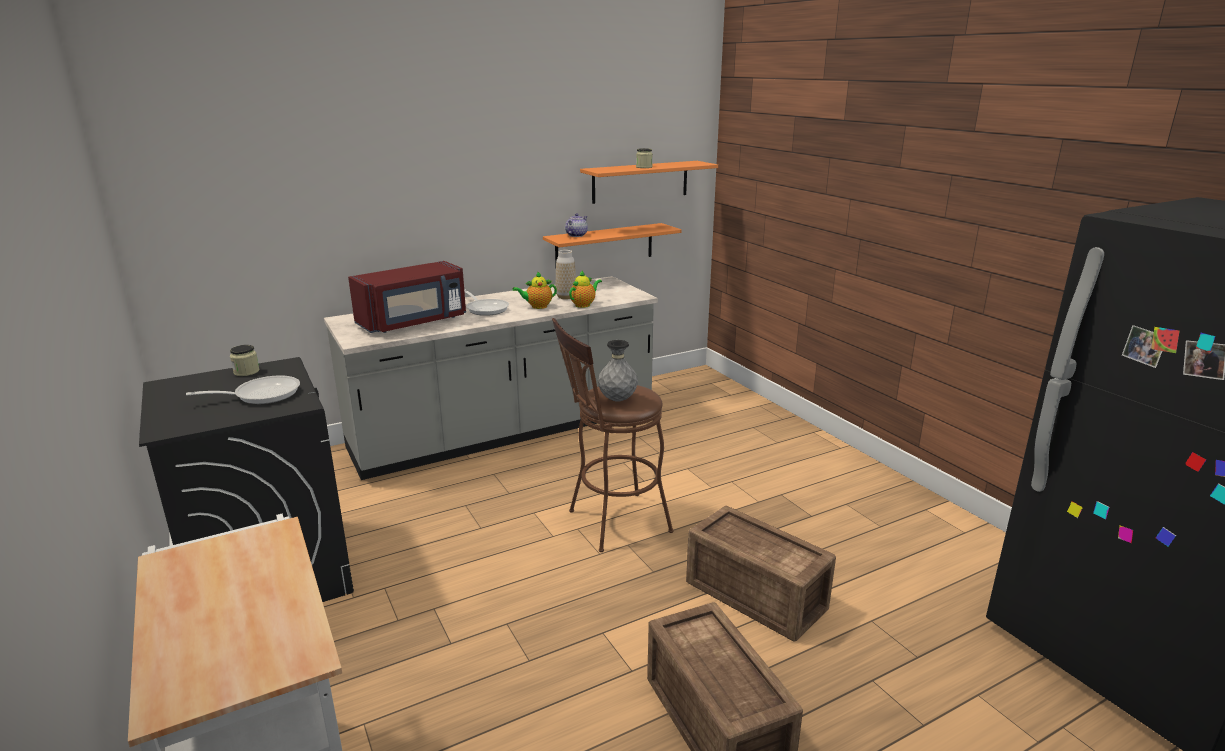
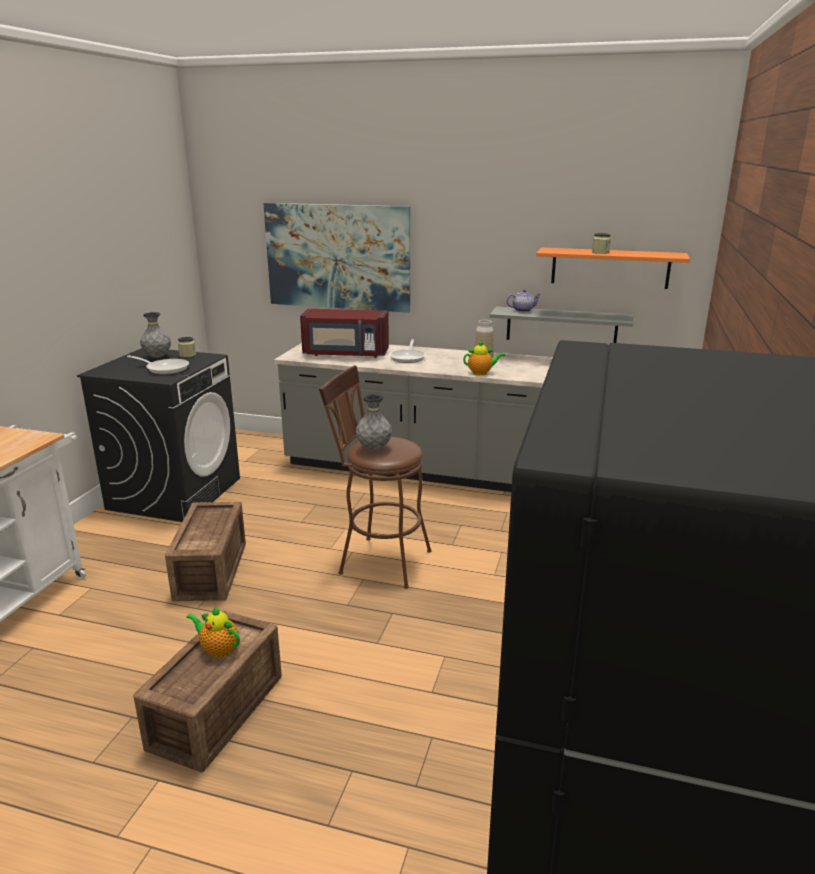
camera: 45 degrees right, 0 degrees up
teapot [512,271,557,309] -> teapot moved to [186,606,240,658]
orange shelf [543,223,681,264] -> grey shelf [490,306,633,343]
crate [686,506,836,642] -> crate moved to [165,502,246,601]
none -> grey vase [140,312,171,358]
none -> picture [263,203,410,313]

